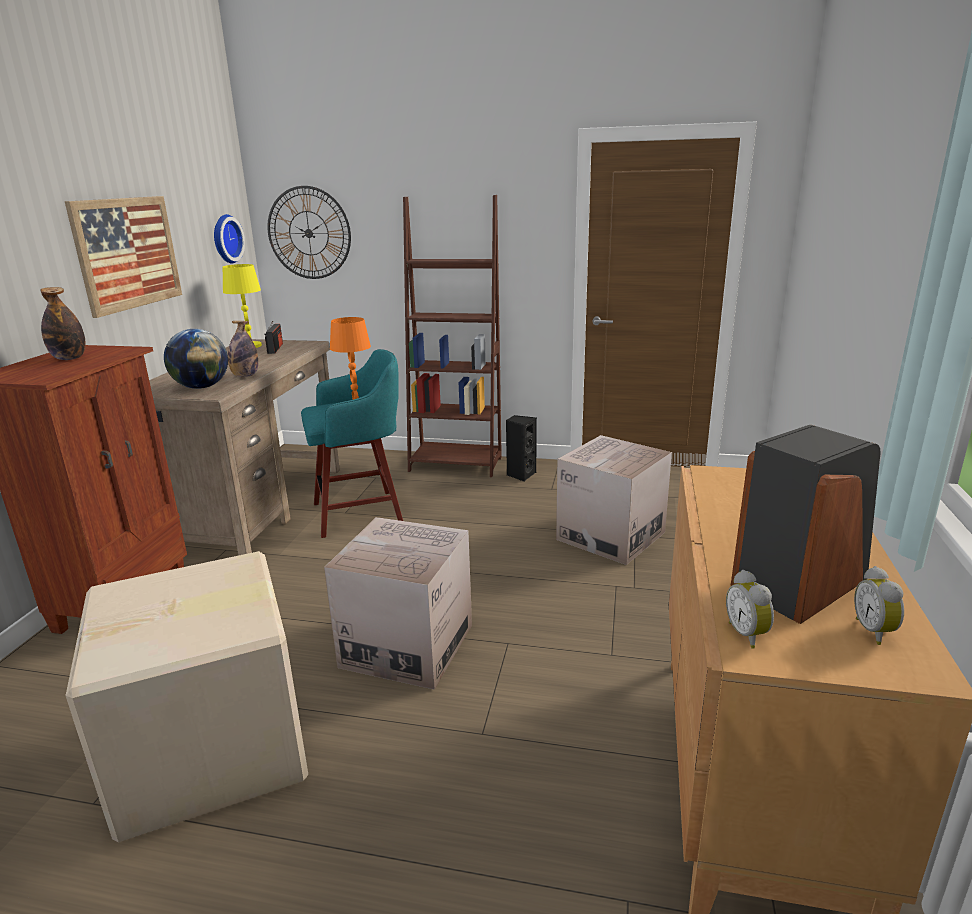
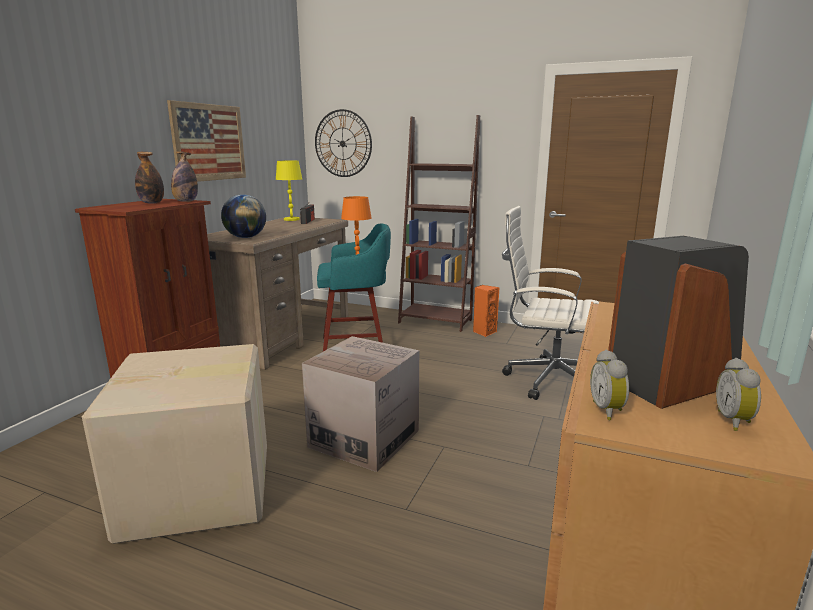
camera: 10 degrees right, 5 degrees down
wall clock [214,214,245,264] -> none
bottle [228,321,258,377] -> bottle moved to [171,151,198,202]
black speaker [506,415,537,481] -> orange speaker [473,285,500,337]
cardboard box [556,435,672,565] -> white office chair [502,206,599,400]

